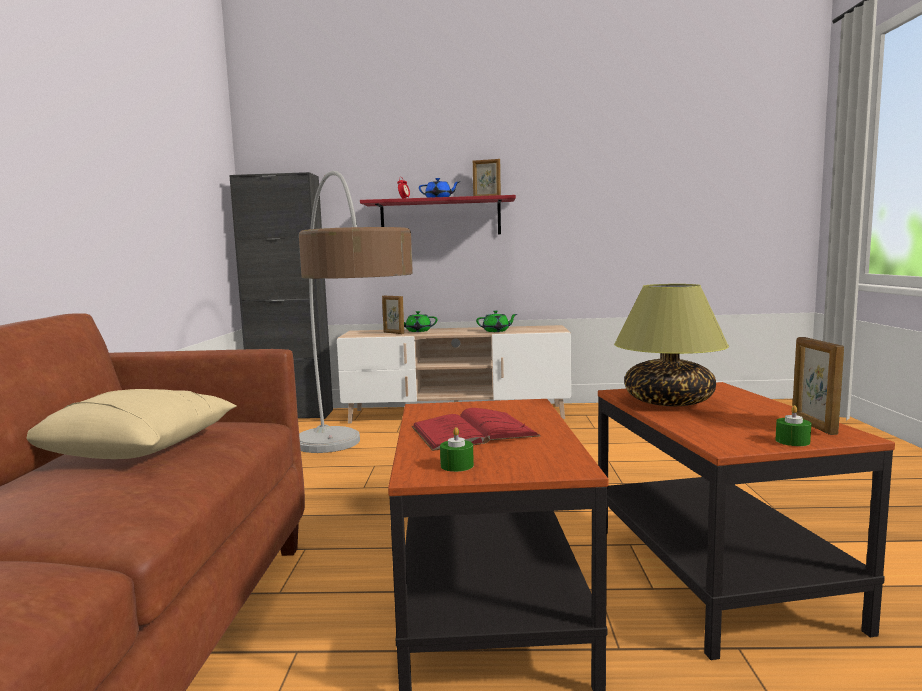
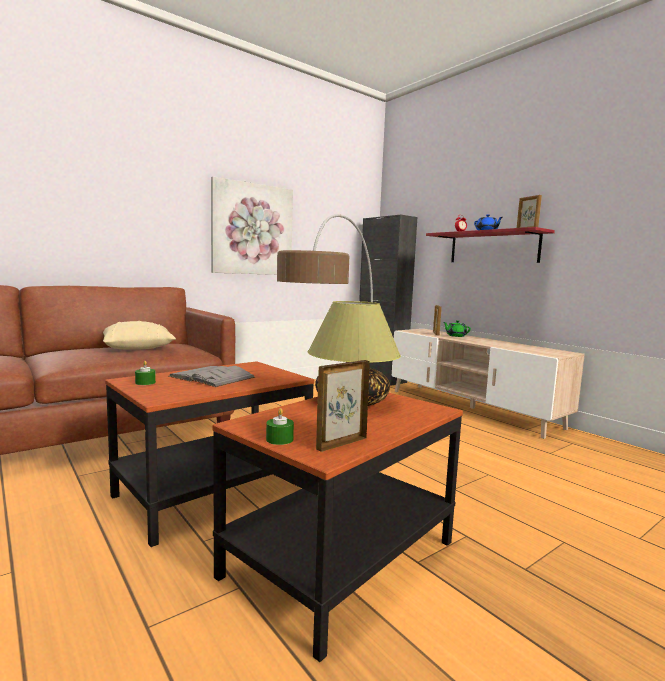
camera: 50 degrees right, 0 degrees up
red book [412,408,541,451] -> grey book [168,366,255,387]
green teapot [476,311,517,332] -> none
none -> picture [211,177,293,275]

